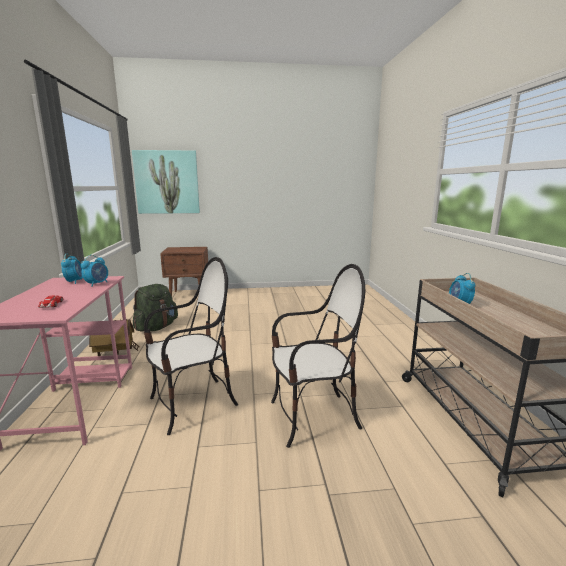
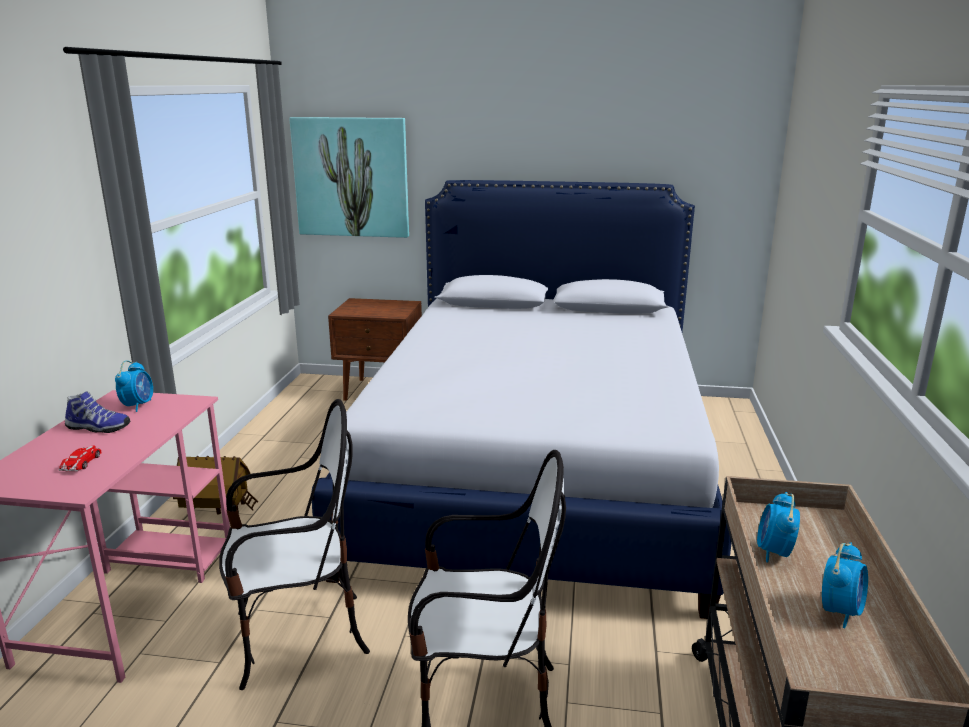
camera: 15 degrees right, 5 degrees up
alarm clock [81,255,108,287] -> alarm clock moved to [822,542,868,628]
green backpack [133,284,178,332] -> none
none -> shoe [65,391,130,433]
none -> bed [312,180,732,619]

